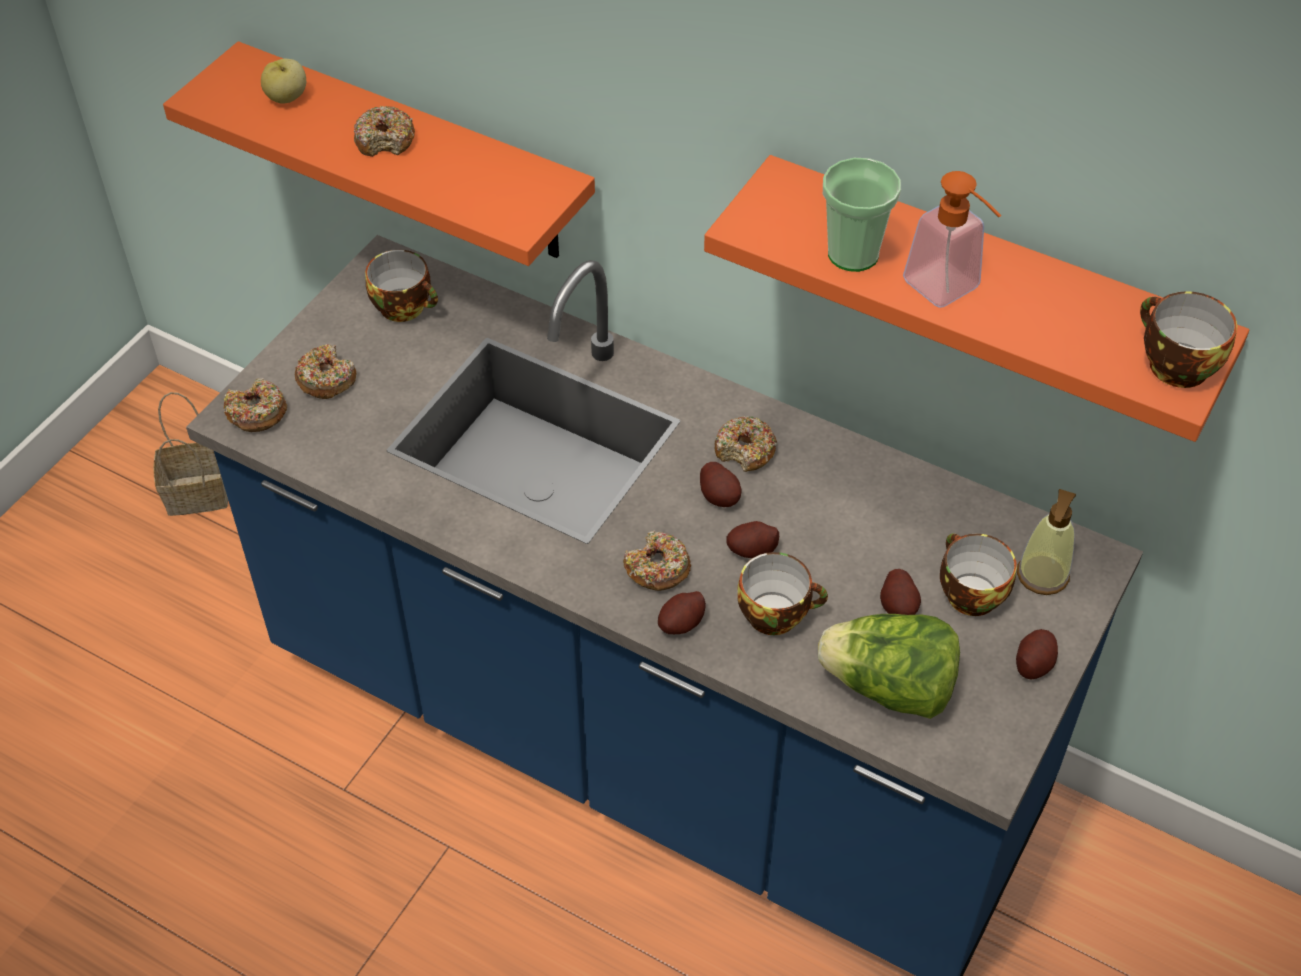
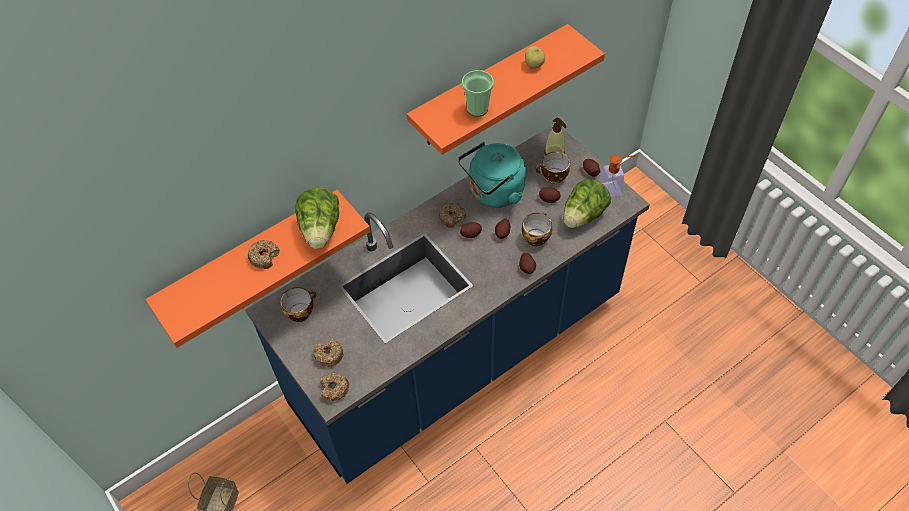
camera: 65 degrees left, 5 degrees up
apple [261,59,306,104] -> apple moved to [525,46,545,69]
donut [623,531,691,591] -> none
soap dispenser [903,171,1001,308] -> soap dispenser moved to [599,155,636,197]
cup [1140,291,1237,388] -> none
none -> lettuce [295,188,339,249]
none -> turquoise kettle [458,142,526,208]

